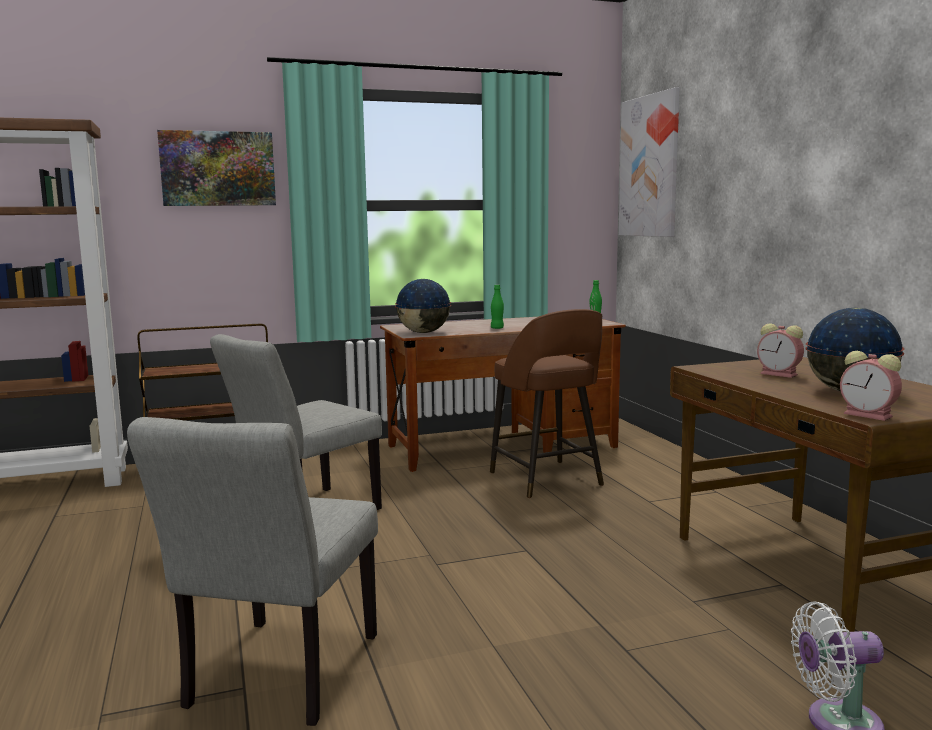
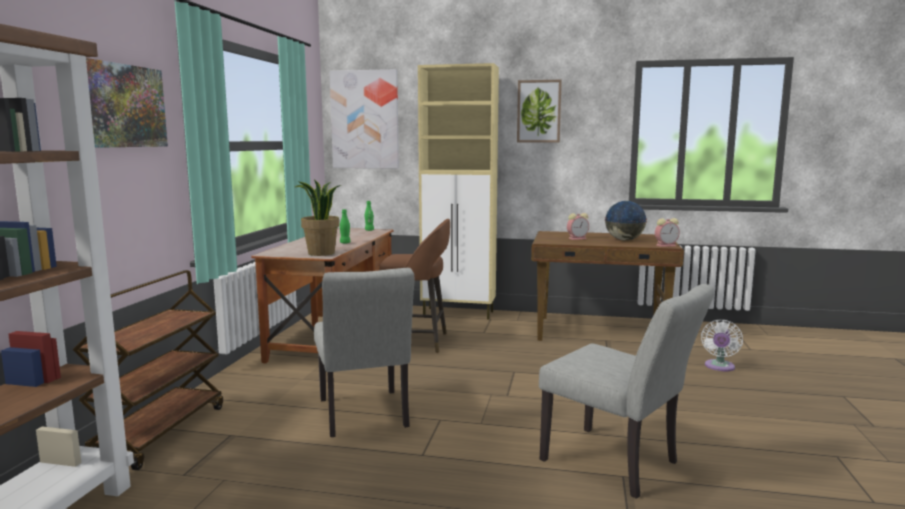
camera: 60 degrees left, 0 degrees up
globe [395,279,451,333] -> potted plant [295,179,341,256]
none -> beige cabinet [418,63,499,319]
none -> picture [517,80,562,143]

